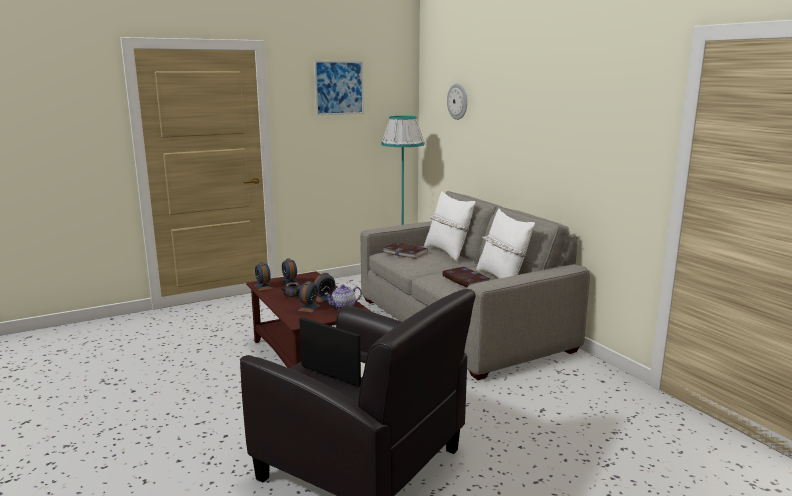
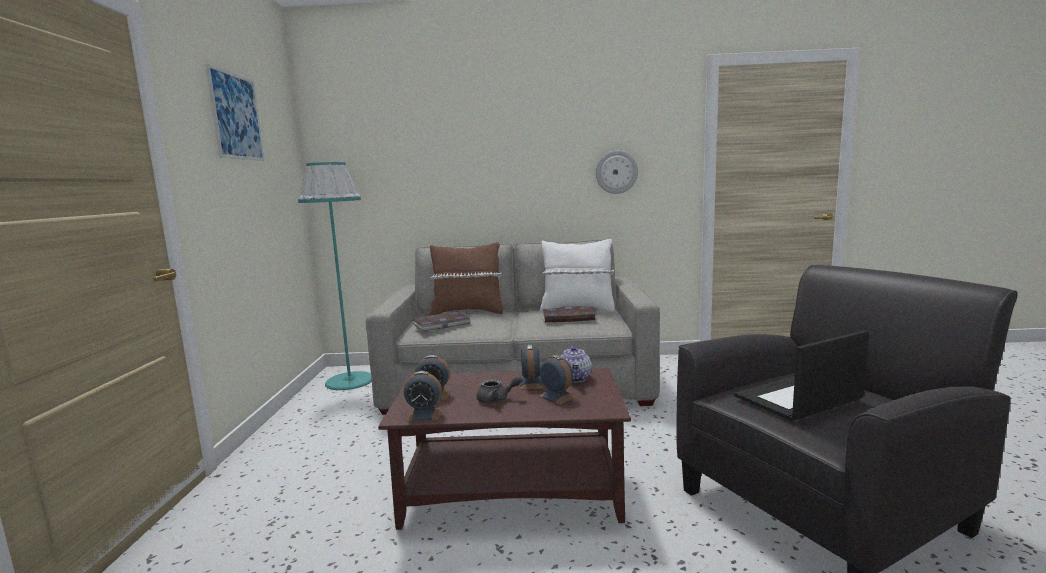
camera: 60 degrees left, 5 degrees down
white pillow [424,191,475,261] -> brown pillow [430,243,503,315]
wall clock [447,83,467,120] -> wall clock moved to [596,151,638,194]

